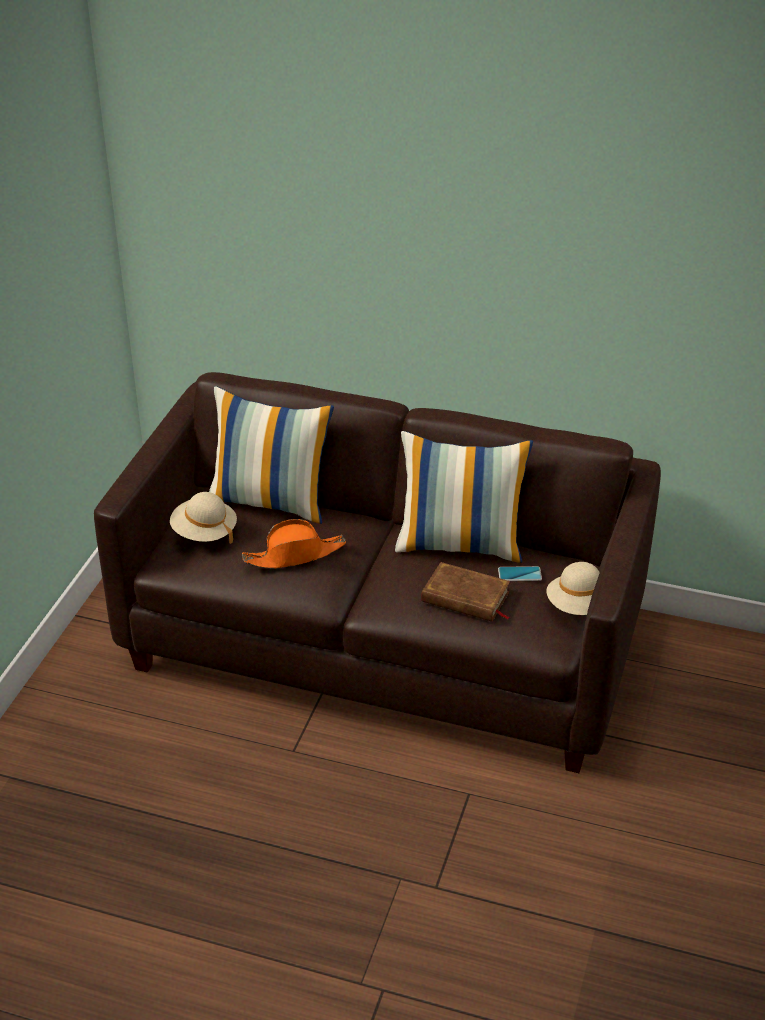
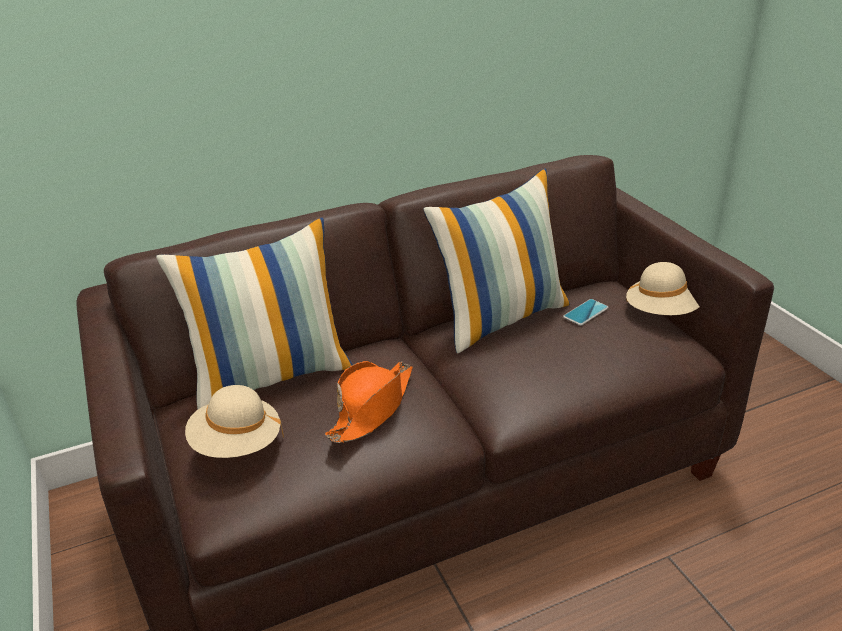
camera: 40 degrees left, 5 degrees down
brown book [421,562,510,622] -> none

